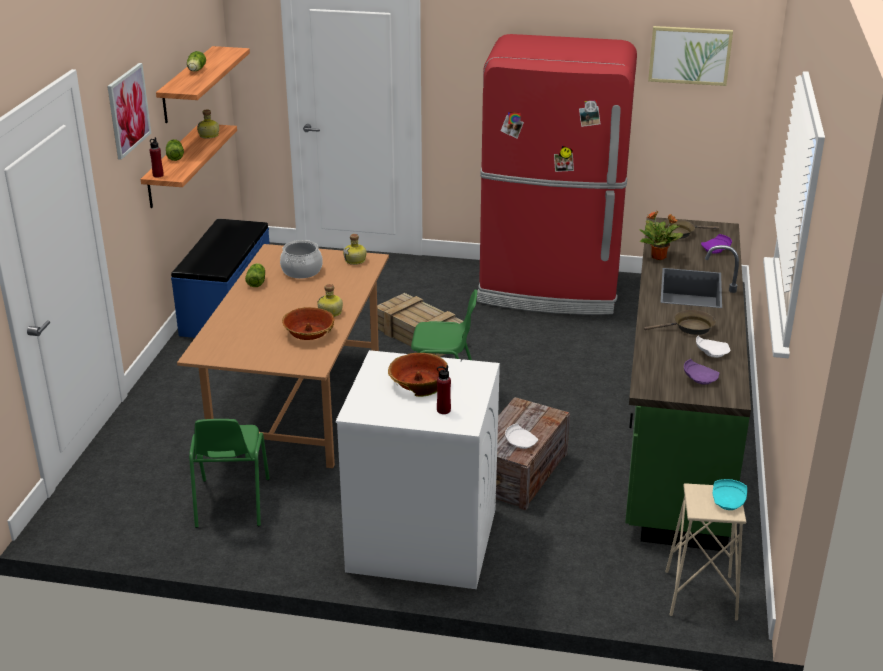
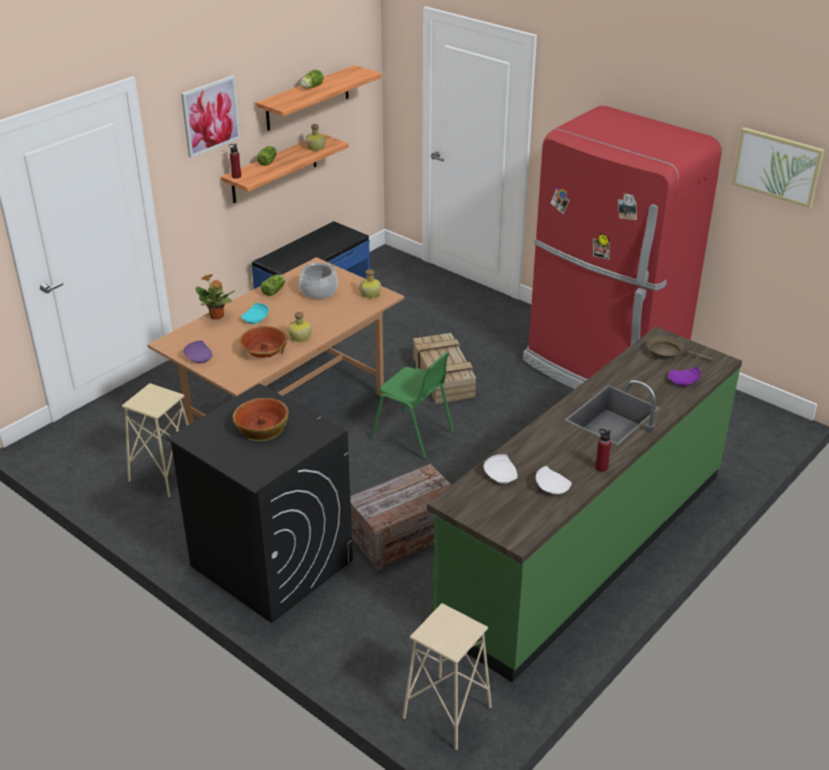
camera: 30 degrees right, 5 degrees up
green chair [189,419,270,528] -> beige stool [122,383,189,497]
white washing machine [336,350,500,589] -> black washing machine [167,383,353,623]
red bottle [437,365,451,414] -> red bottle moved to [595,429,611,472]
white plate [505,423,538,449] -> white plate moved to [484,454,518,484]
potted plant [640,211,683,260] -> potted plant moved to [195,274,235,320]
brown frying pan [644,310,716,335] -> none
purple plate [684,359,720,384] -> purple plate moved to [183,341,213,363]
turquoise plate [713,479,747,510] -> turquoise plate moved to [241,303,269,324]

